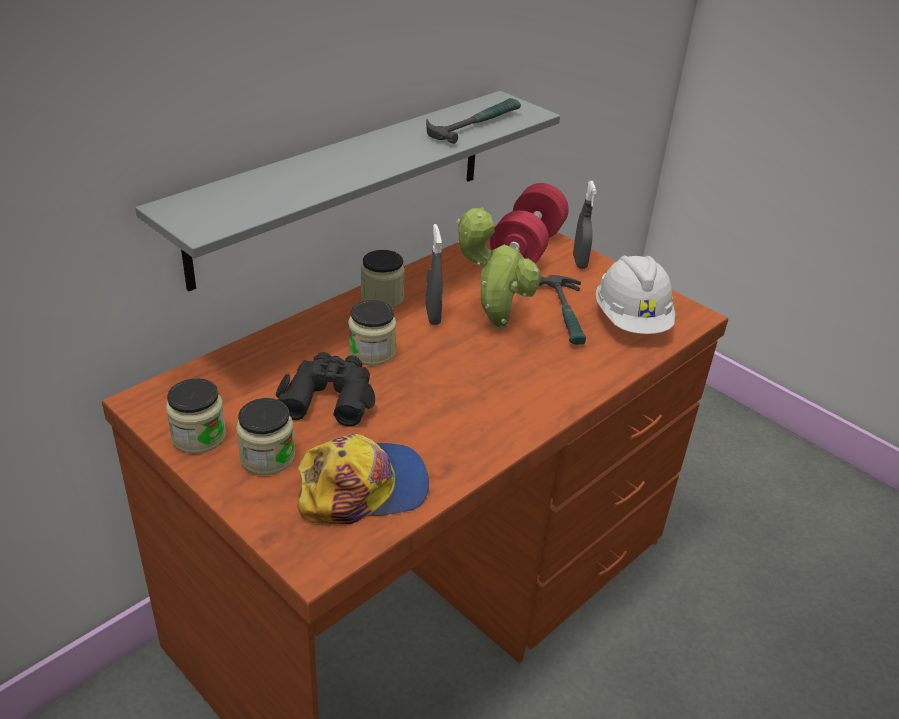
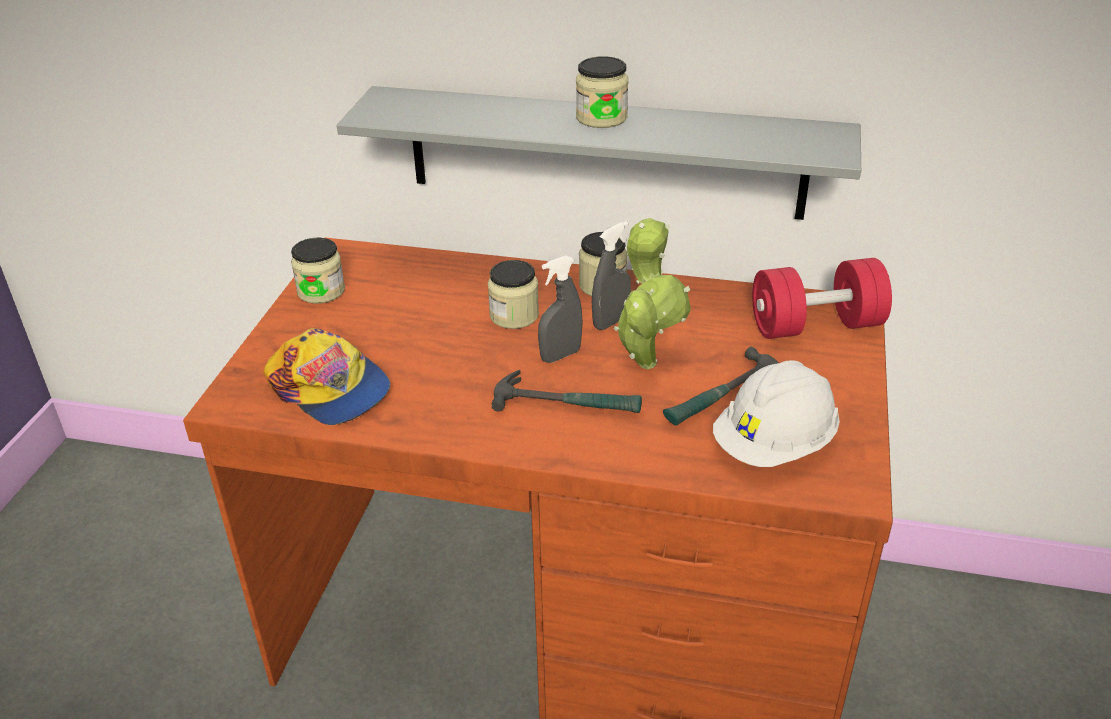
camera: 60 degrees right, 0 degrees up
jar [236,398,295,475] -> jar moved to [576,56,629,128]
black binoculars [276,352,375,427] -> none
hammer [426,98,521,144] -> hammer moved to [492,370,642,413]
grey spray bottle [573,181,597,269] -> grey spray bottle moved to [538,255,583,363]

